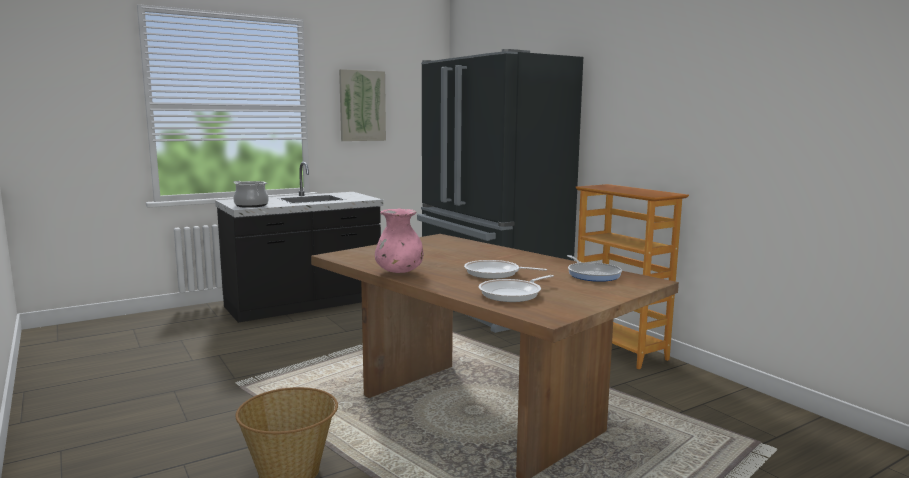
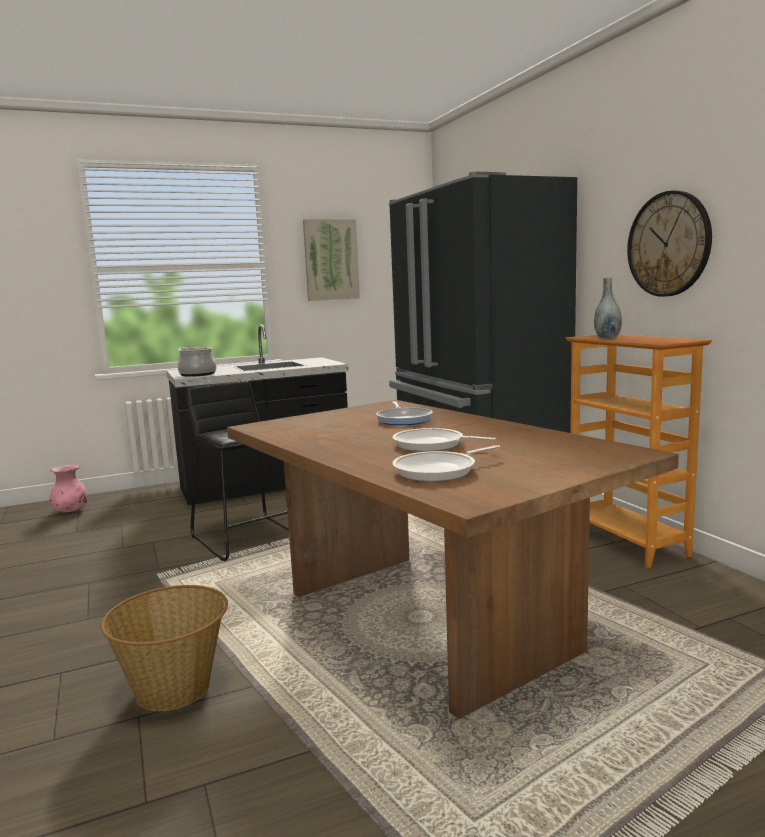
camera: 10 degrees right, 0 degrees up
pink vase [375,208,423,273] -> pink vase moved to [49,464,87,512]
frying pan [567,255,622,282] -> frying pan moved to [376,401,433,425]
none -> black stool [186,381,289,561]
none -> grey vase [594,277,622,339]
none -> wall clock [627,191,712,297]

